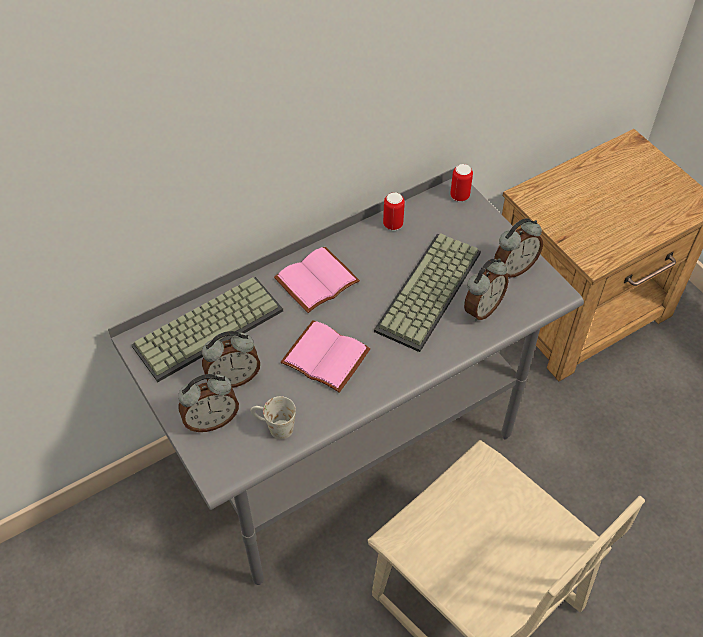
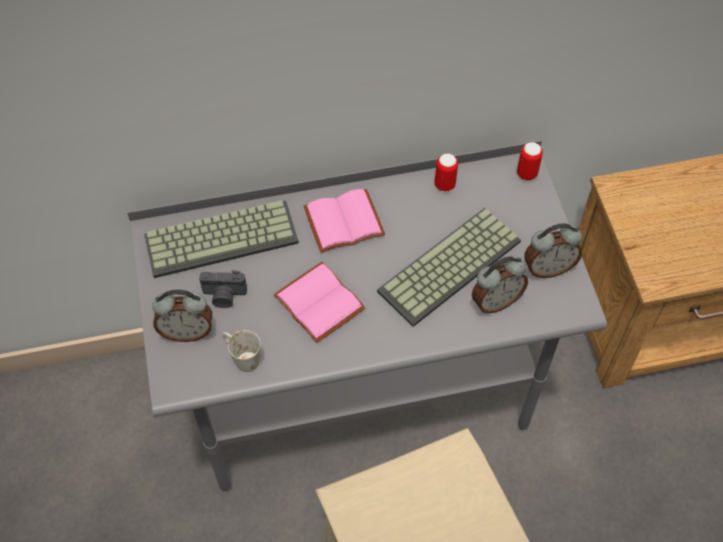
camera: 20 degrees right, 5 degrees up
alarm clock [202,331,260,388] -> camera [199,270,247,308]

